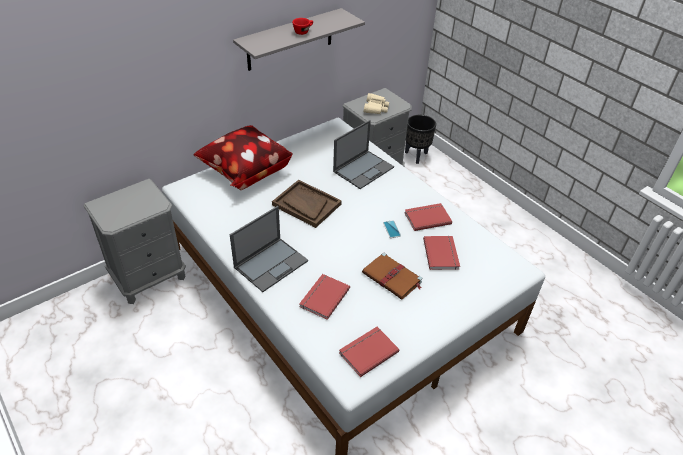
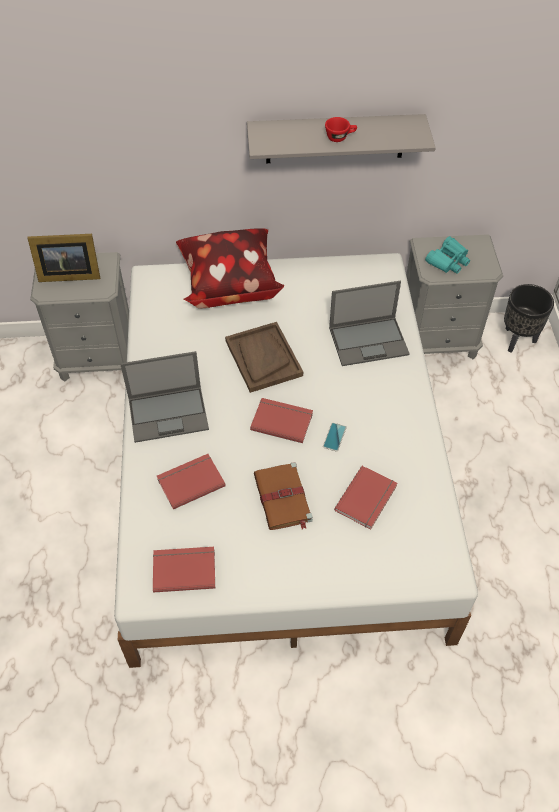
camera: 35 degrees right, 10 degrees up
beige binoculars [363,93,389,114] -> turquoise binoculars [425,236,470,274]
red book [404,203,452,231] -> red book moved to [250,398,313,443]
none -> picture frame [27,234,100,282]

